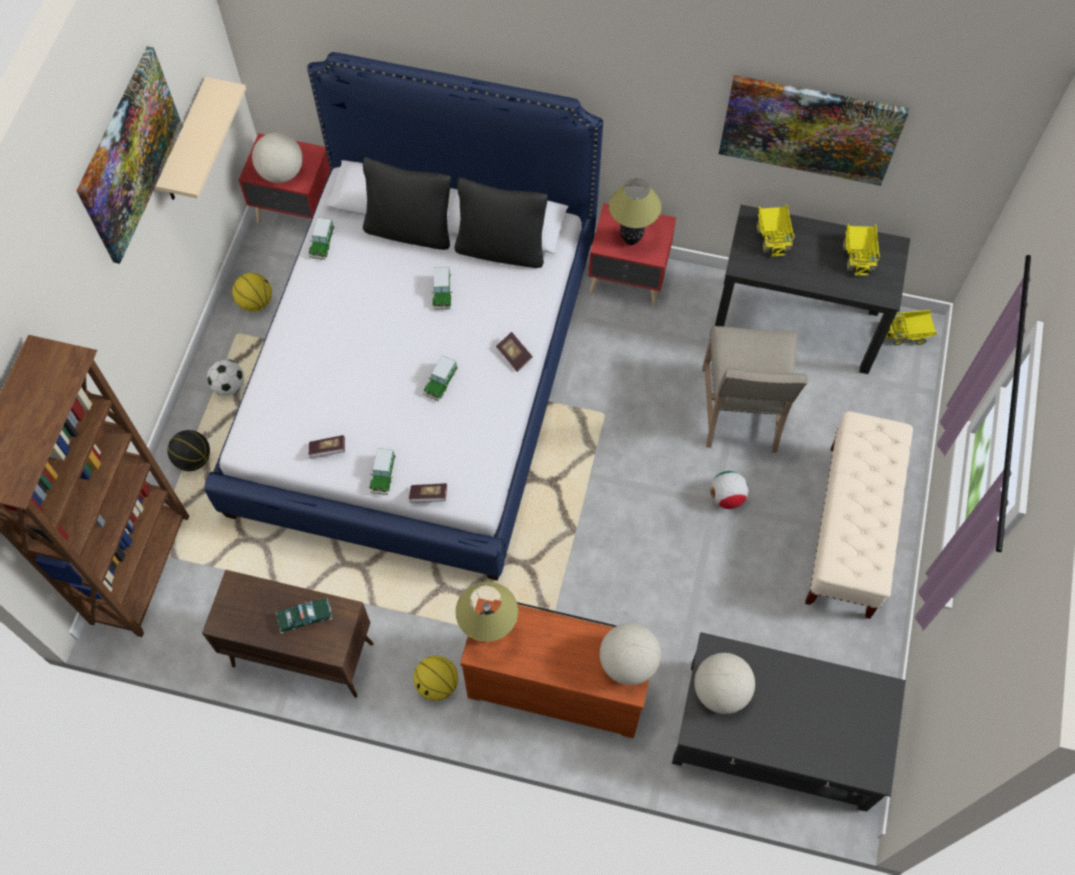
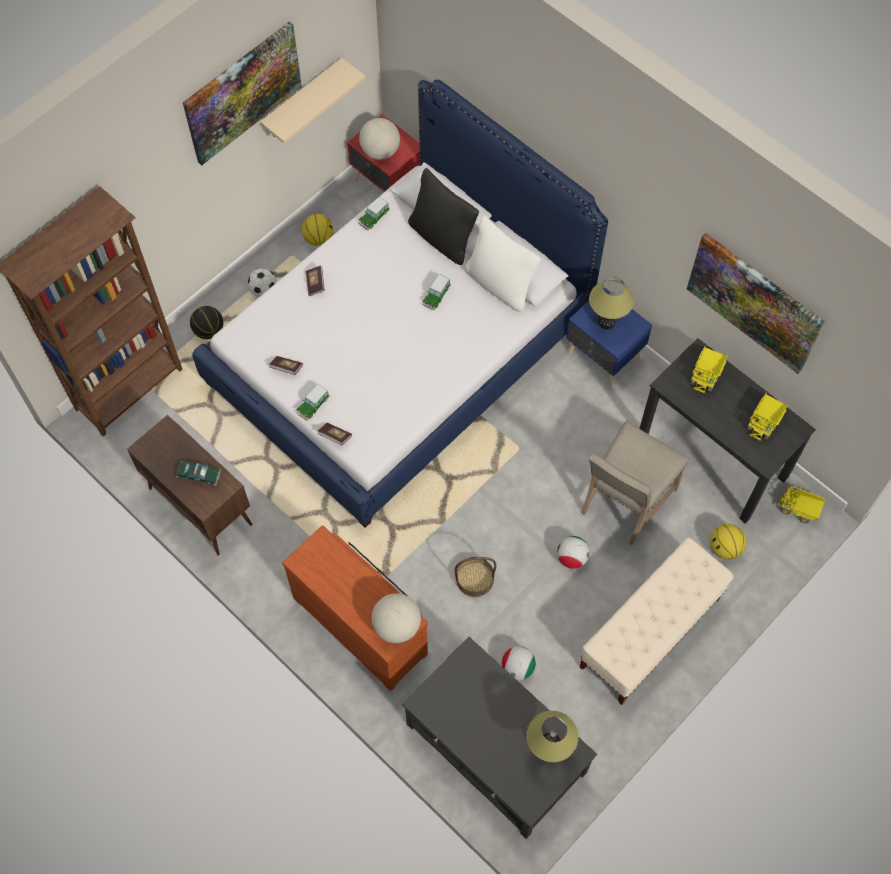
camera: 30 degrees right, 0 degrees up
basketball [413,656,458,701] -> basketball moved to [710,524,746,560]
toy car [423,355,458,401] -> none
black pillow [454,177,548,268] -> white pillow [465,215,541,312]
table lamp [456,582,518,642] -> table lamp moved to [526,711,578,762]
book [496,332,533,372] -> book moved to [306,266,325,296]
red nightstand [589,203,676,306] -> blue nightstand [566,287,652,387]
globe [694,653,755,714] -> none
none -> basket [455,557,496,597]
none -> football [502,646,536,680]

